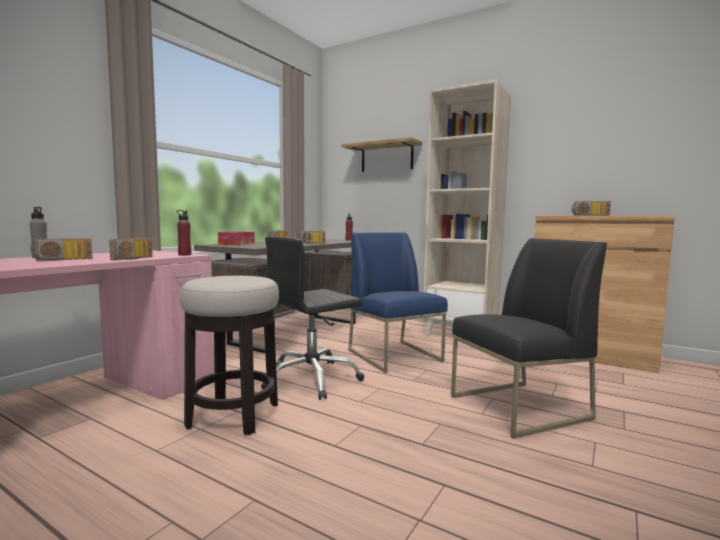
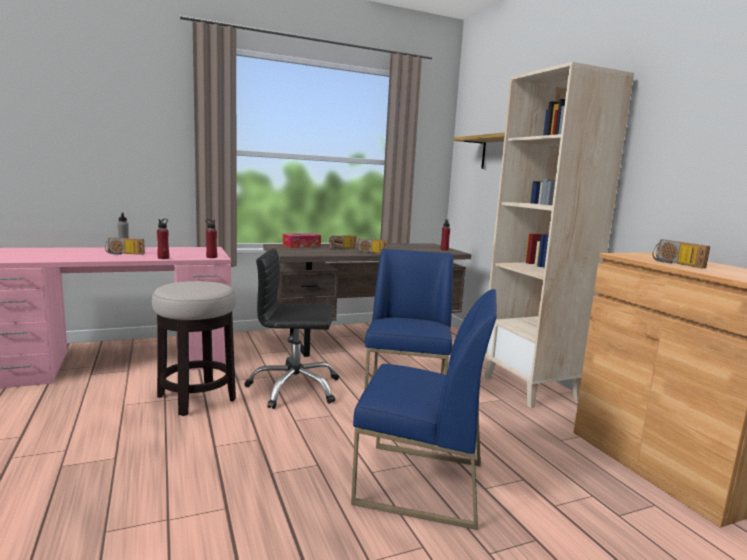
camera: 35 degrees right, 5 degrees up
radio [109,238,153,260] -> red bottle [157,219,169,259]
black chair [451,238,607,439] -> blue chair [351,289,497,530]

